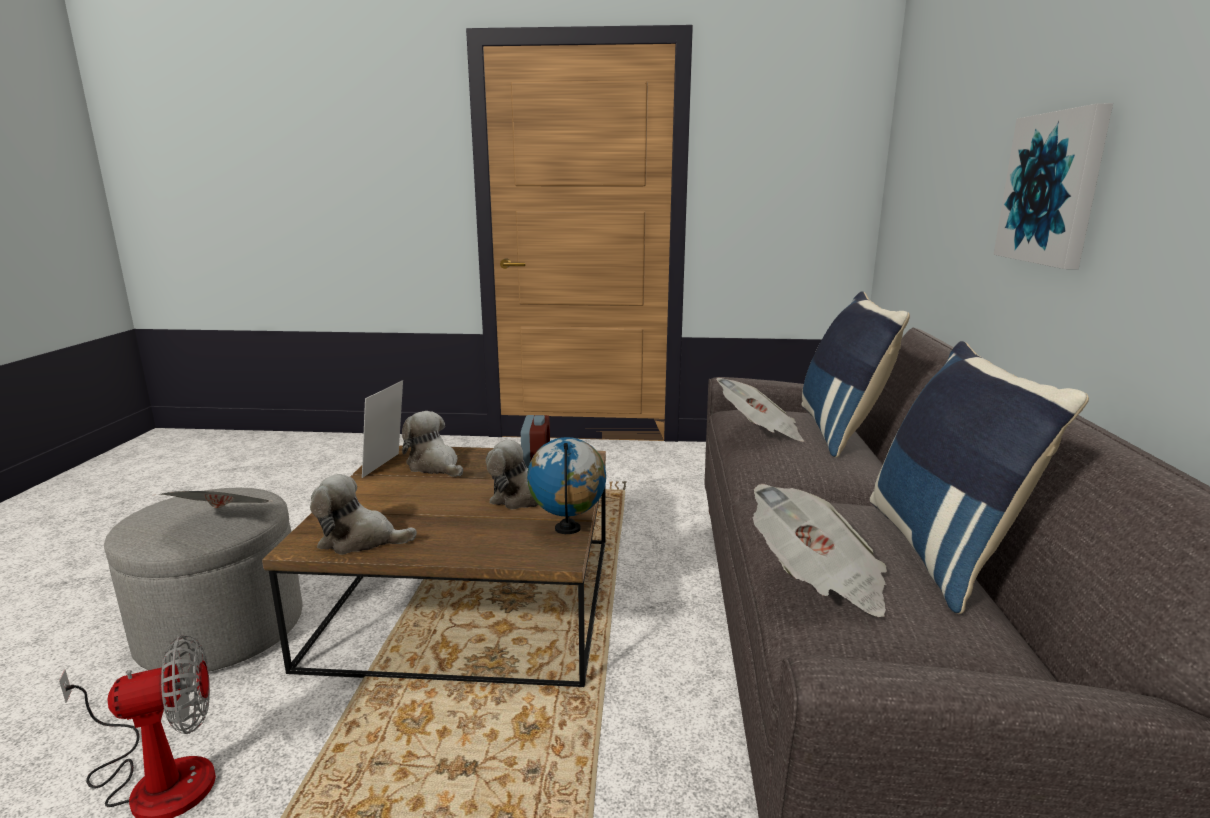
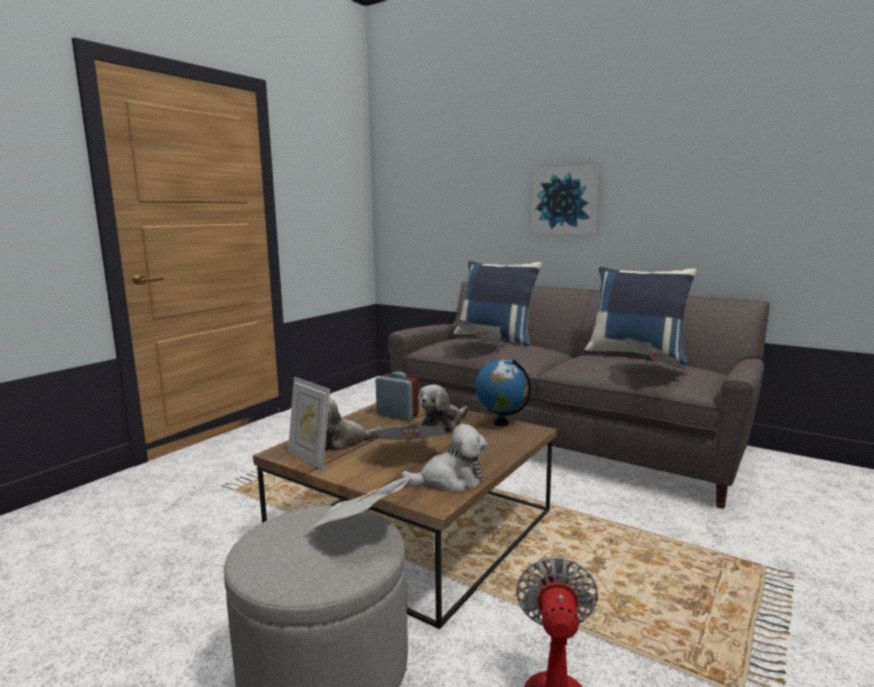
camera: 60 degrees left, 5 degrees down
plush toy [310,474,417,555] -> plush toy turned 135 degrees counterclockwise [401,424,487,493]
none -> newspaper [368,425,448,441]

